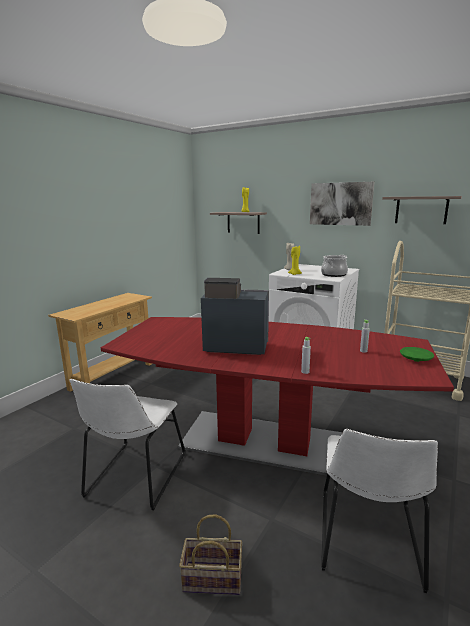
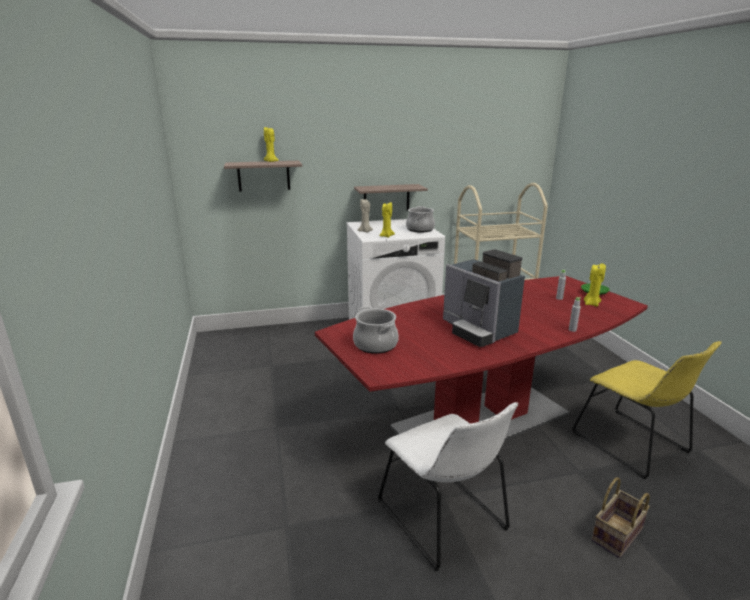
camera: 45 degrees left, 5 degrees up
beige console table [48,293,152,392] -> none
coffee machine [201,278,269,355] -> coffee machine turned 90 degrees counterclockwise [443,249,525,347]
picture [310,182,374,226] -> none
white chair [321,429,438,593] -> yellow chair [572,341,722,479]
shelf [382,196,462,224] -> shelf moved to [354,184,428,211]
none -> cooking pot [353,307,399,354]
none -> yellow candle [584,263,606,307]

